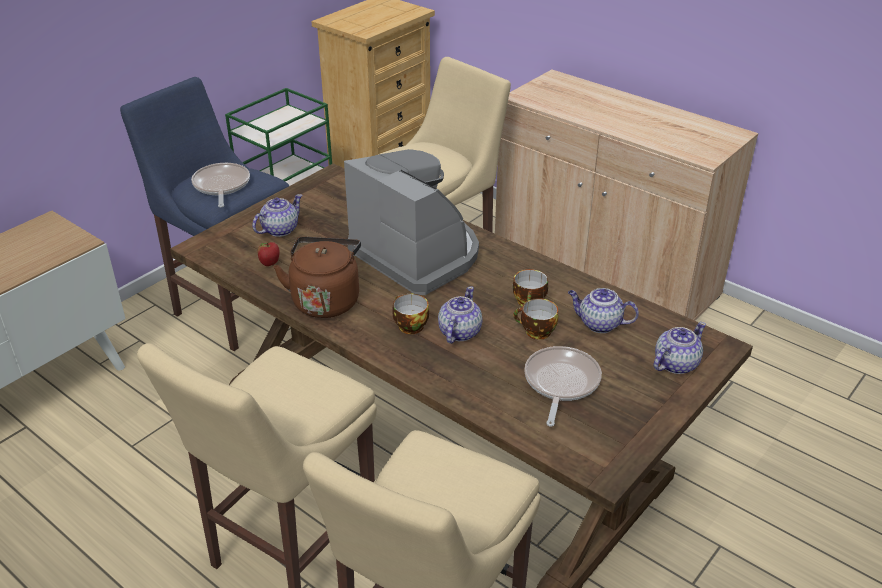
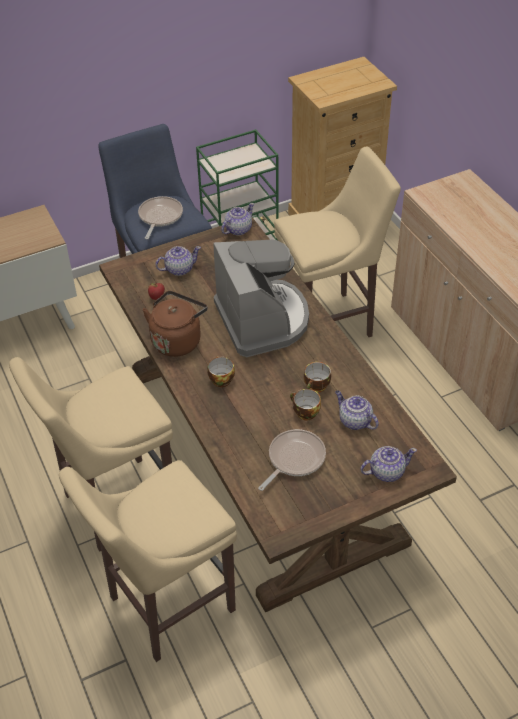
camera: 25 degrees right, 10 degrees up
teapot [438,286,483,344] -> teapot moved to [221,203,254,235]

